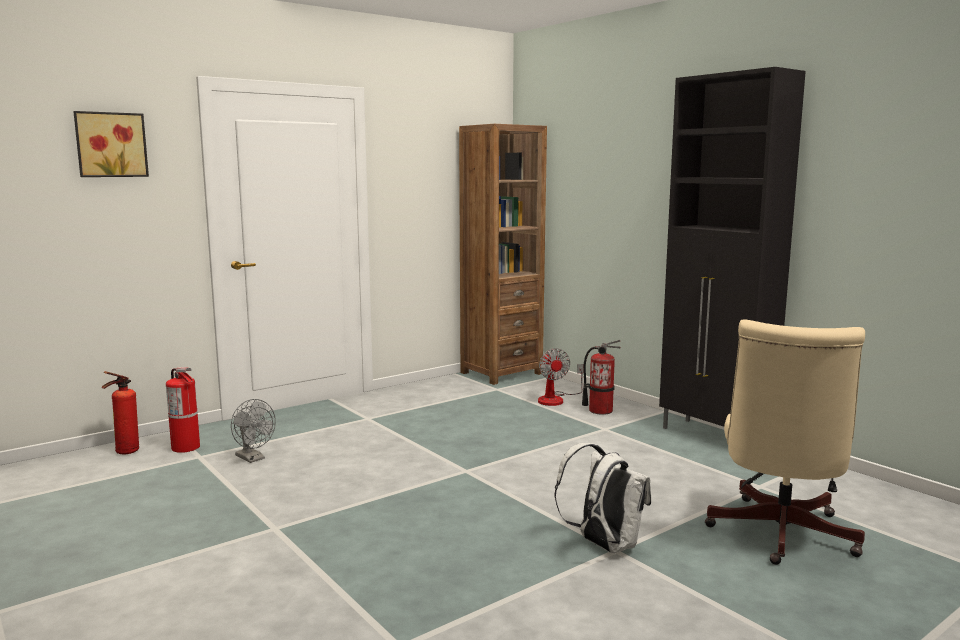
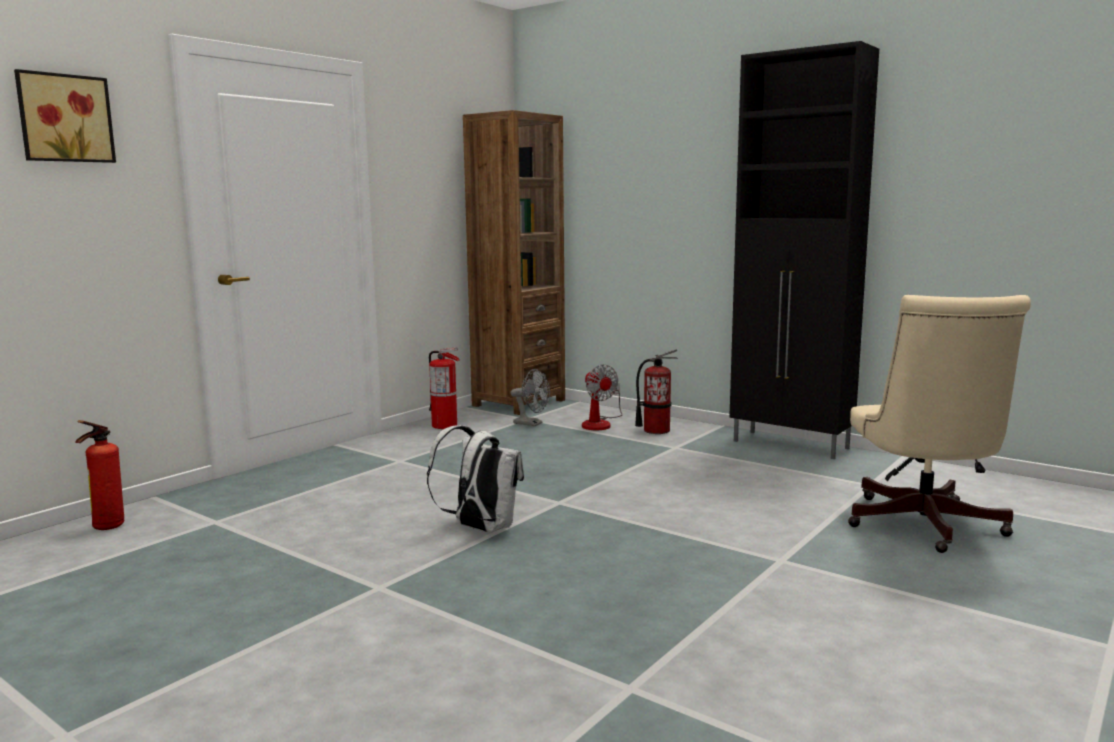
camera: 15 degrees left, 0 degrees up
fire extinguisher [166,367,200,453] -> fire extinguisher moved to [429,347,460,429]
grey fan [231,399,276,463] -> grey fan moved to [511,369,550,426]
white backpack [554,443,651,553] -> white backpack moved to [427,425,524,532]

